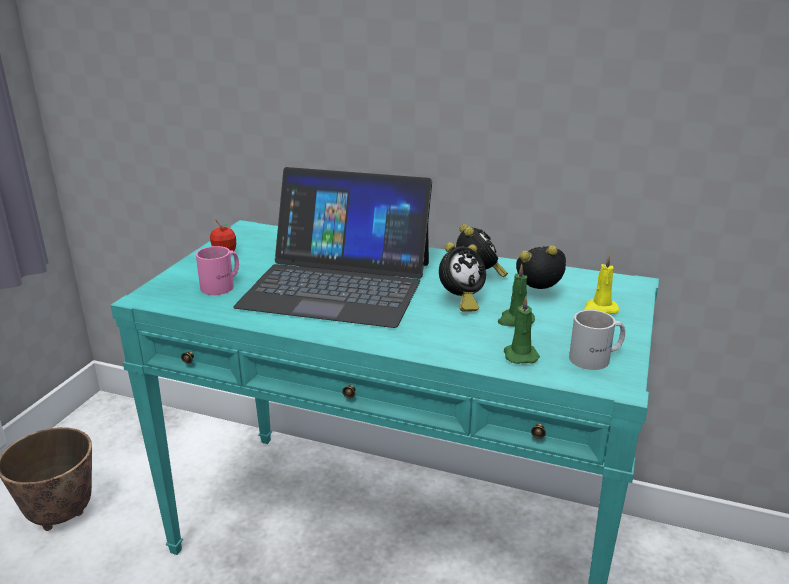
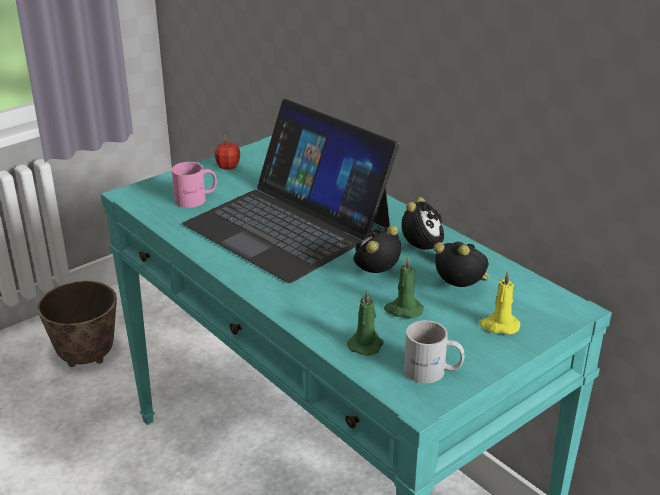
camera: 30 degrees right, 5 degrees up
alarm clock [439,242,486,311] -> alarm clock turned 135 degrees clockwise [353,225,401,273]

